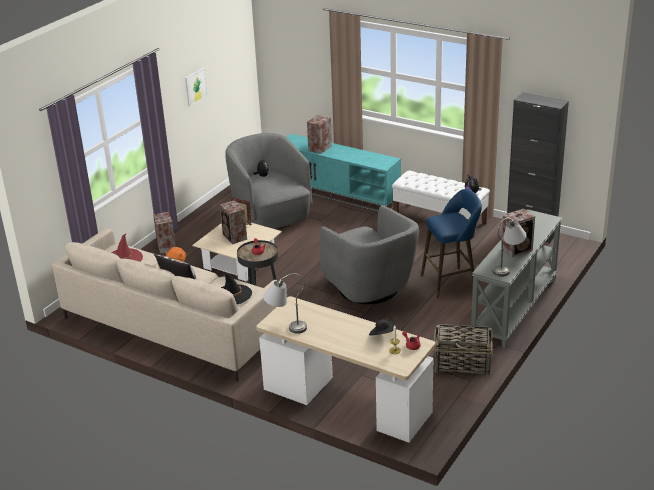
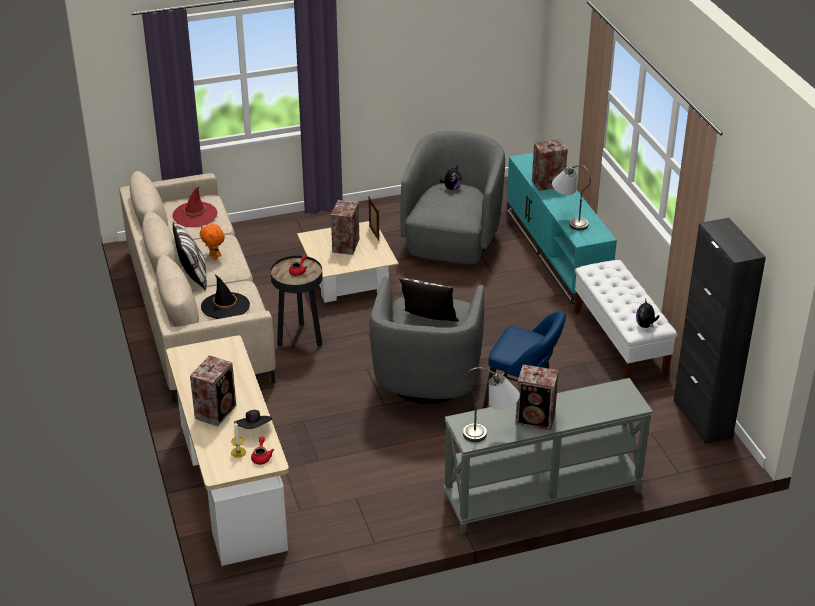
camera: 40 degrees right, 5 degrees up
speaker [153,212,176,253] -> speaker moved to [190,355,236,426]
picture [185,67,208,106] -> none
grey table lamp [263,273,307,334] -> grey table lamp moved to [552,165,591,231]
basket [434,324,493,376] -> none
none -> pillow [399,278,459,322]

